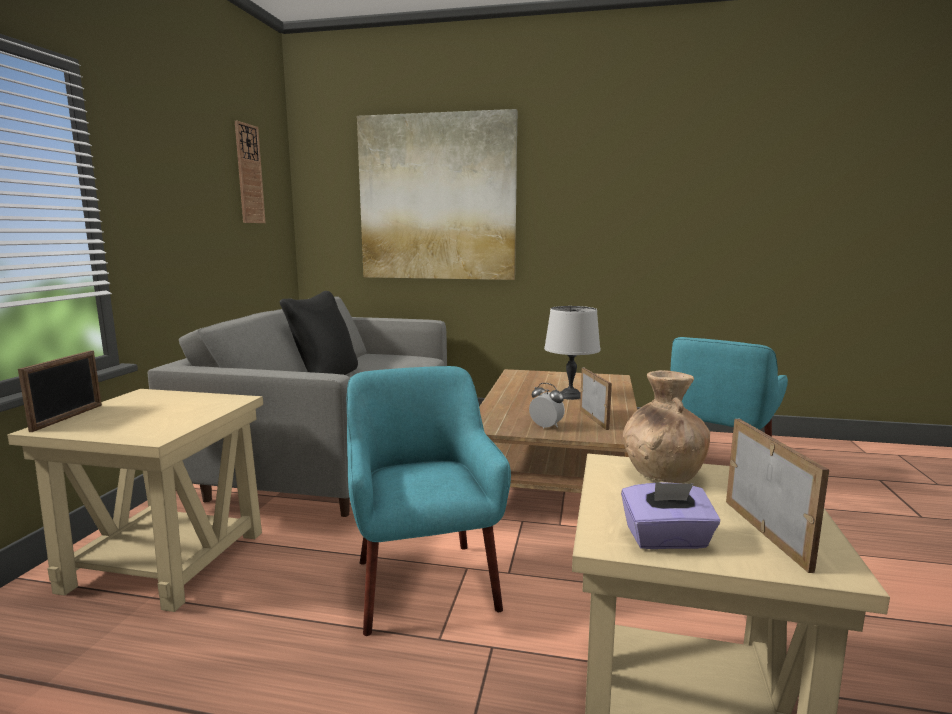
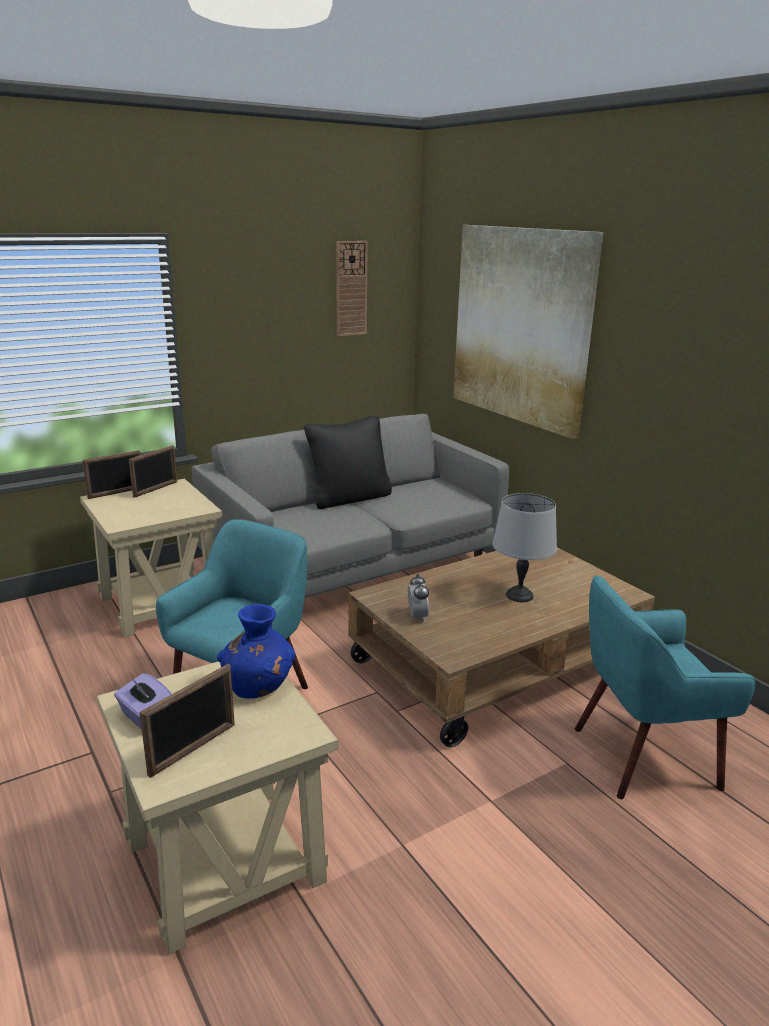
camera: 45 degrees right, 10 degrees up
picture frame [580,368,612,430] -> picture frame moved to [129,445,177,498]
brown vase [623,370,710,483] -> blue vase [217,604,295,698]

